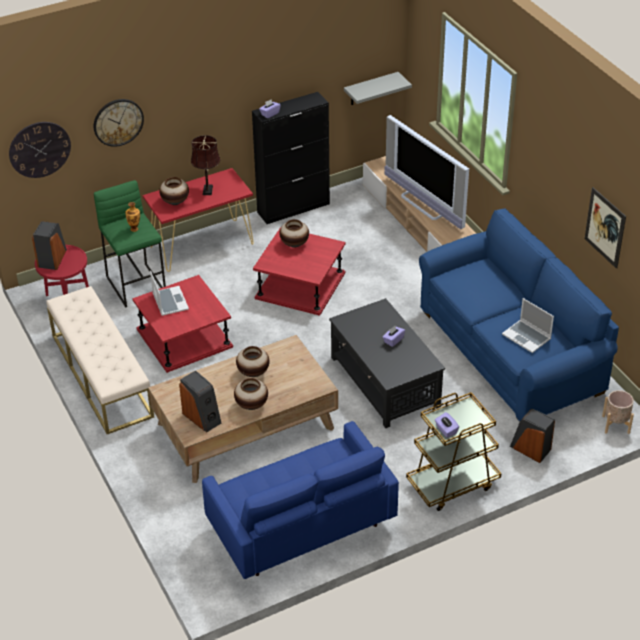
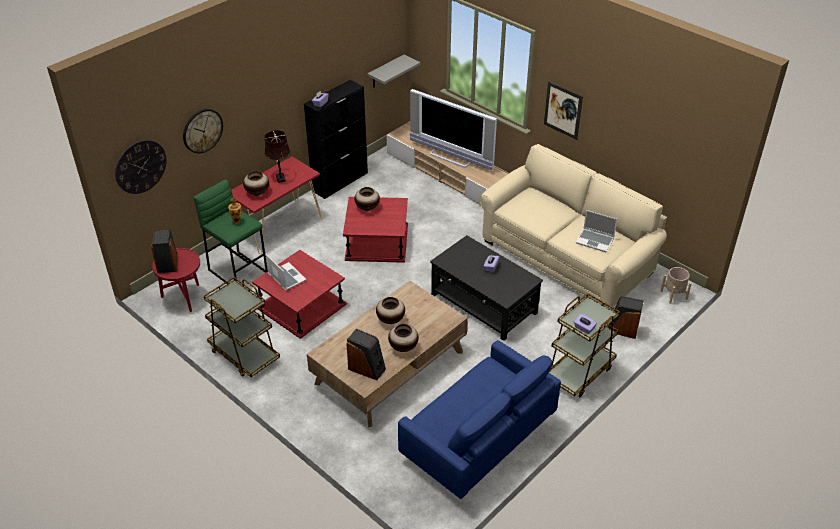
camera: 20 degrees left, 0 degrees up
beige bench [46,286,154,434] -> brown cart [204,277,280,377]
blue sofa [419,208,619,422] -> beige sofa [480,144,667,310]
picture [584,187,626,268] -> picture moved to [544,81,583,140]

